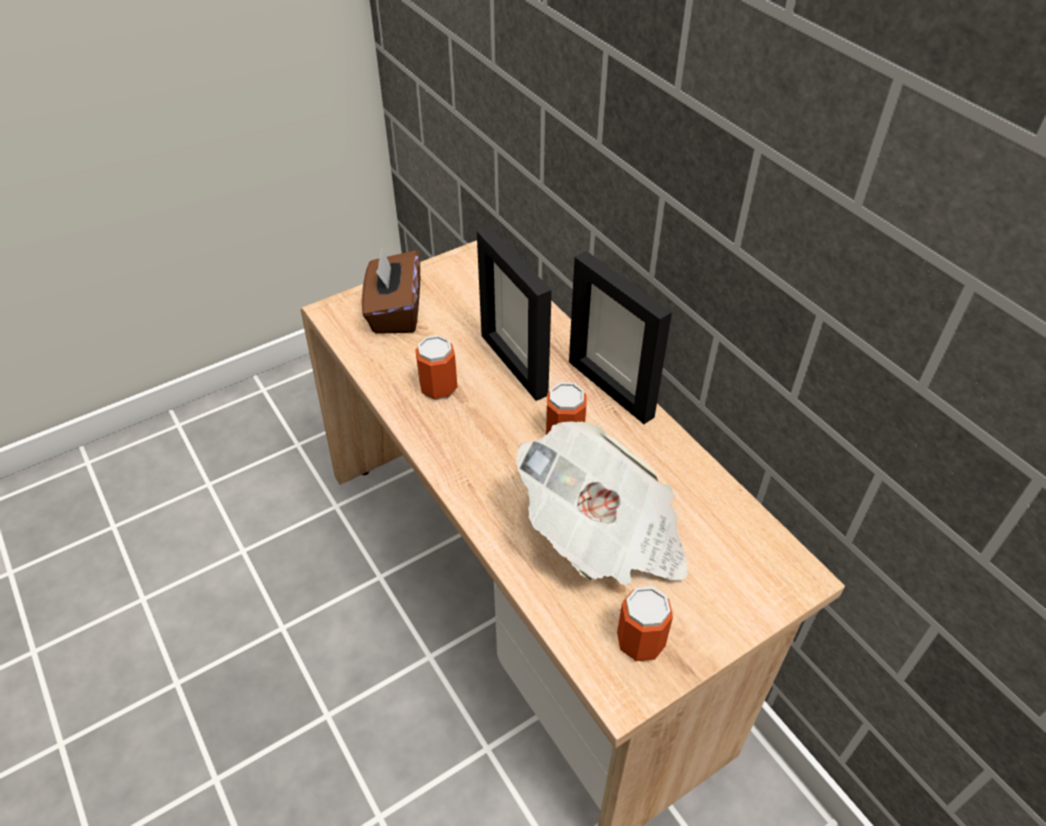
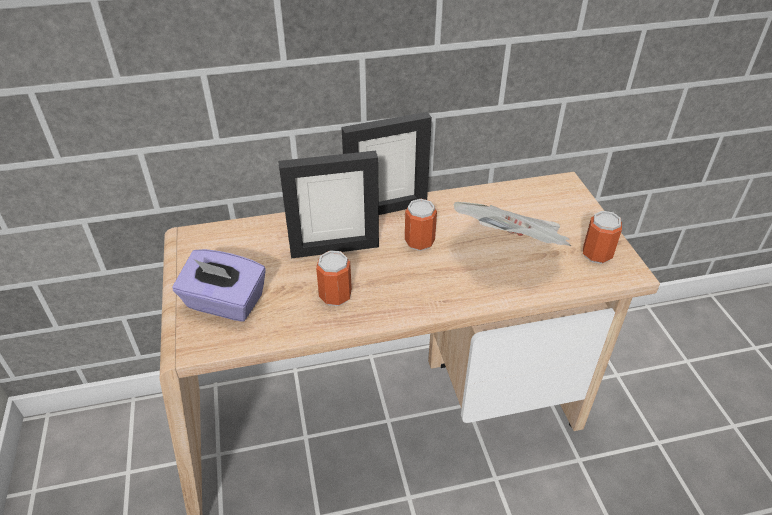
camera: 70 degrees left, 5 degrees down
brown tissue box [362,249,420,334] -> purple tissue box [172,249,266,322]

